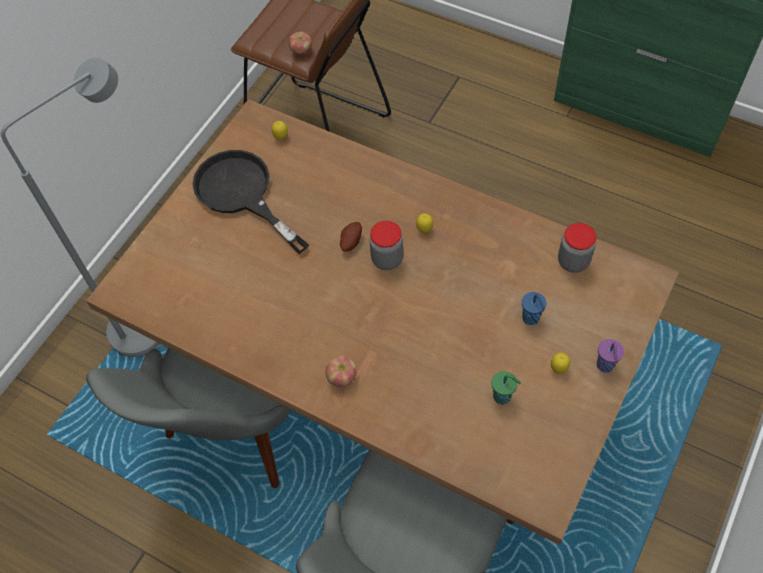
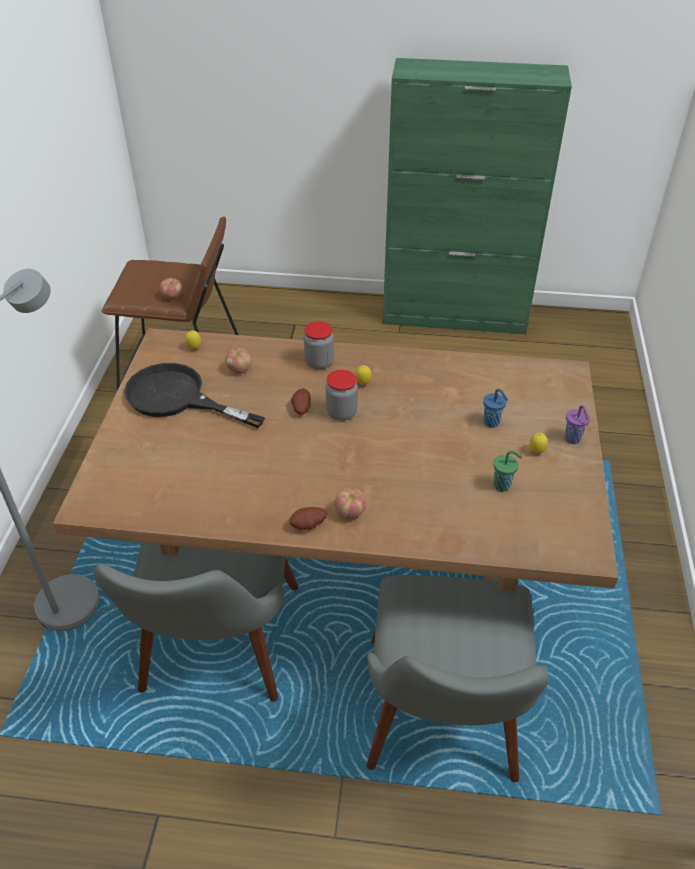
camera: 25 degrees left, 15 degrees down
jar [558,223,596,273] -> jar moved to [304,321,334,370]
none -> apple [226,348,252,374]
none -> potato [289,507,328,530]

